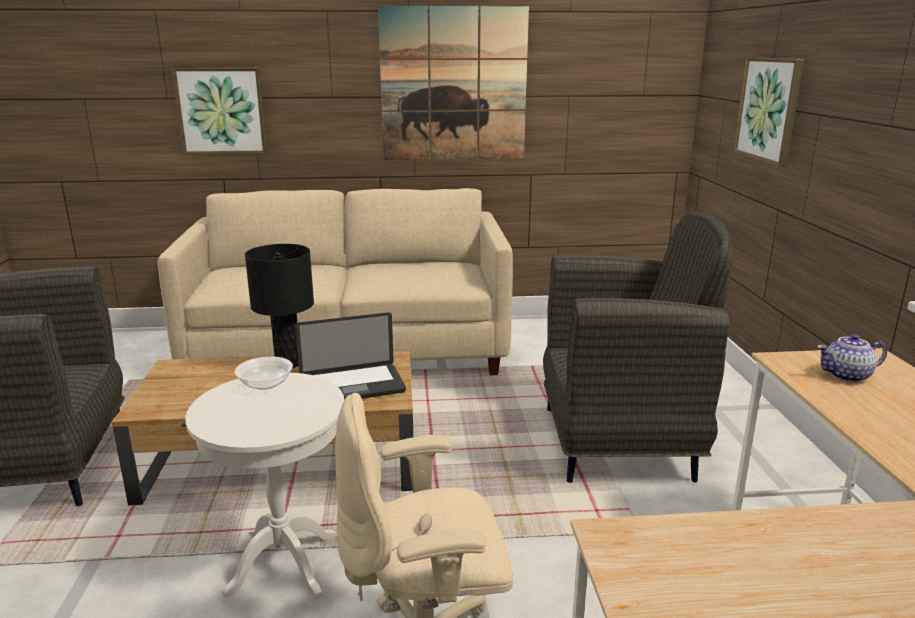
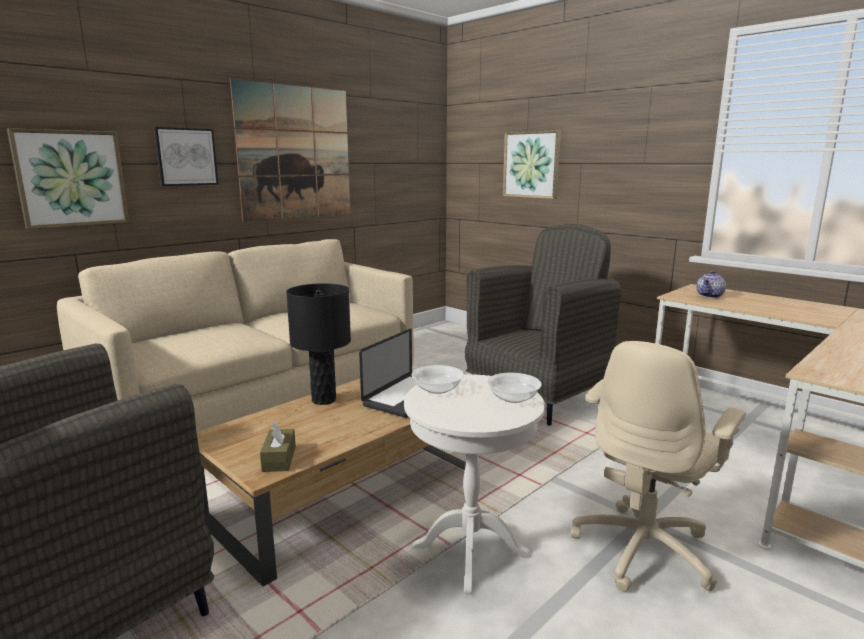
camera: 40 degrees left, 5 degrees down
none -> picture [154,127,218,186]
none -> brown tissue box [260,421,296,472]
none -> bowl [487,373,542,403]

